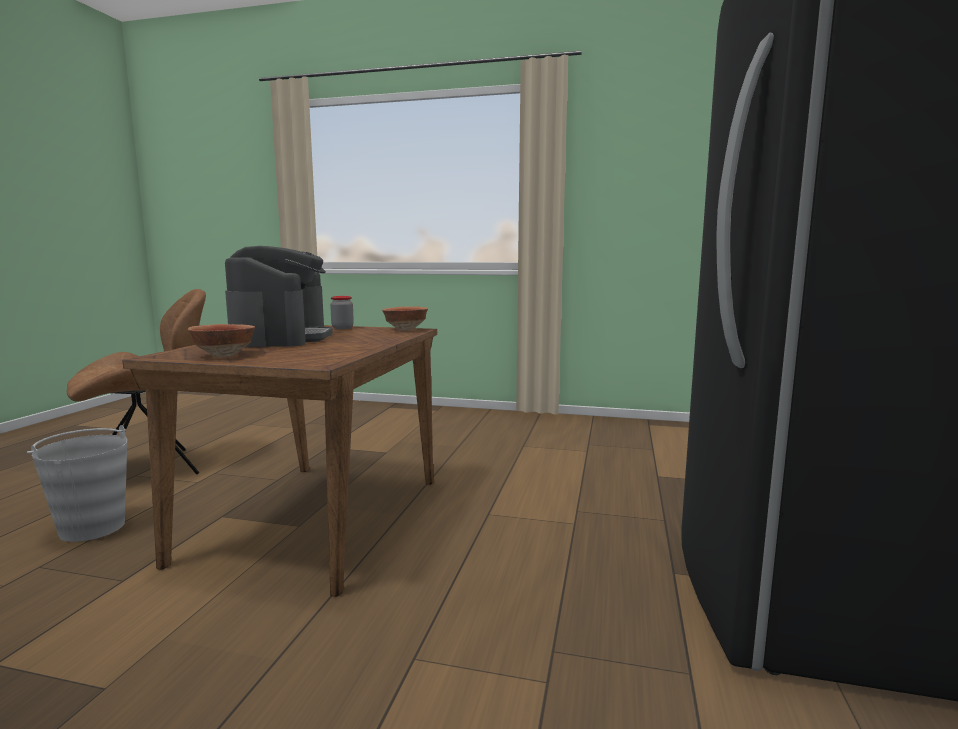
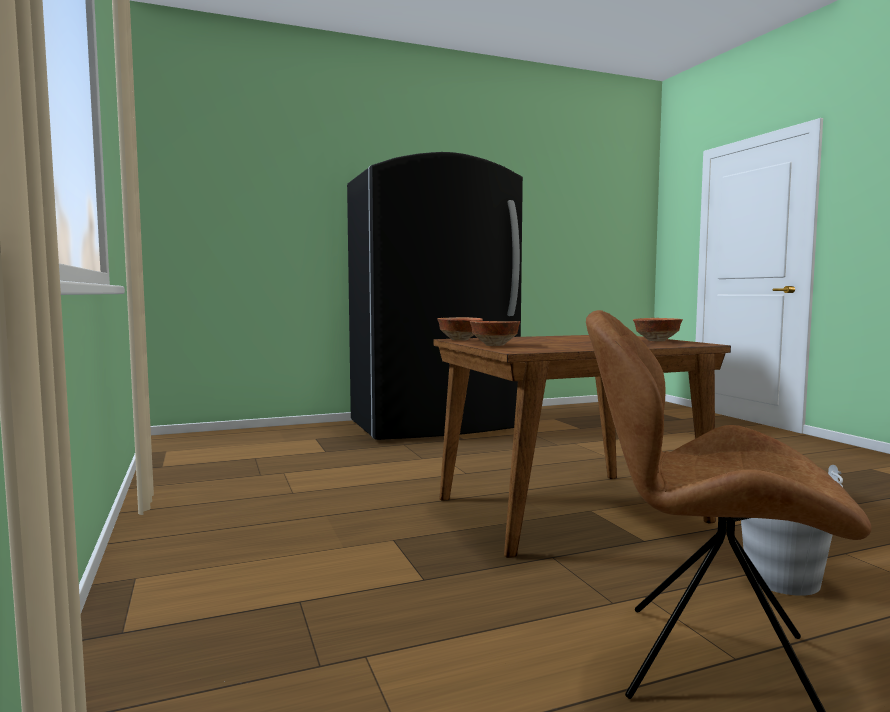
camera: 125 degrees left, 5 degrees down
coffee machine [225,246,333,347] -> none
jar [330,296,354,329] -> bowl [470,321,520,346]

